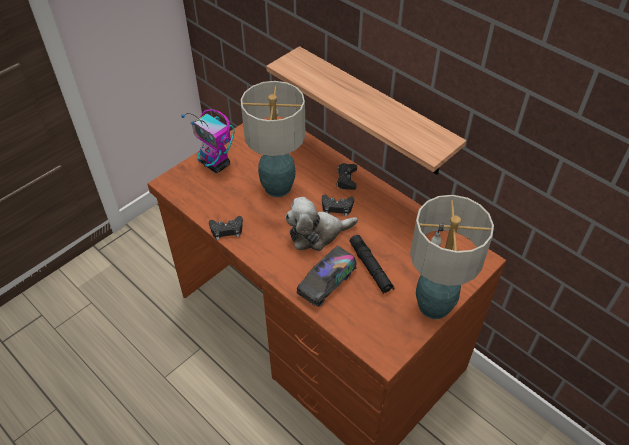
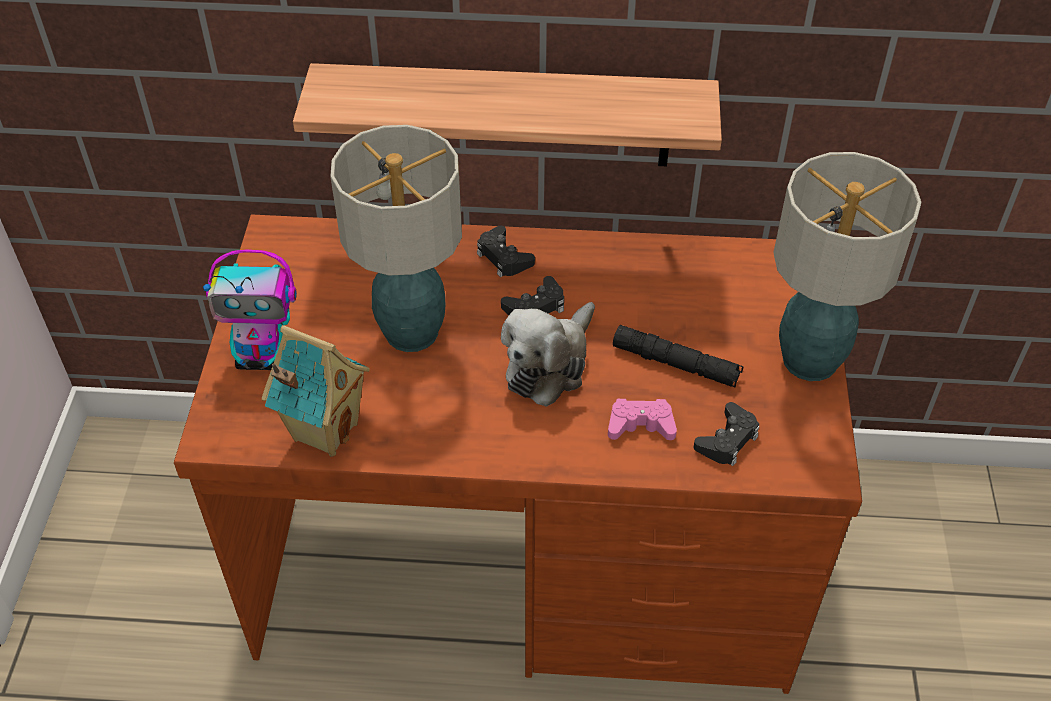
camera: 40 degrees left, 0 degrees up
black game controller [209,216,243,240] -> black game controller moved to [694,402,760,466]
toy truck [296,246,357,307] -> pink game controller [608,399,677,440]
none -> toy house [262,325,370,456]

